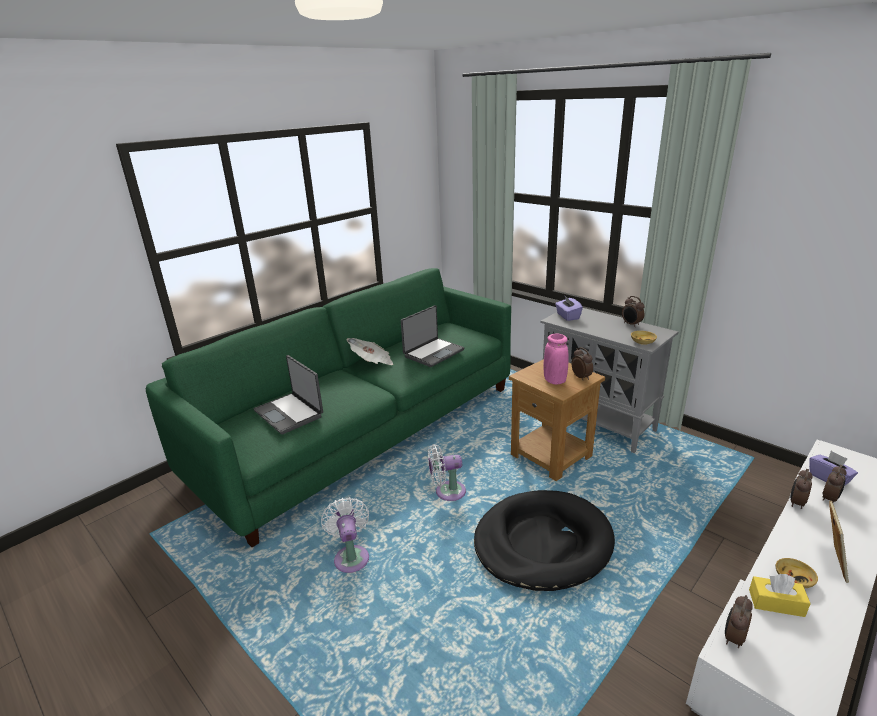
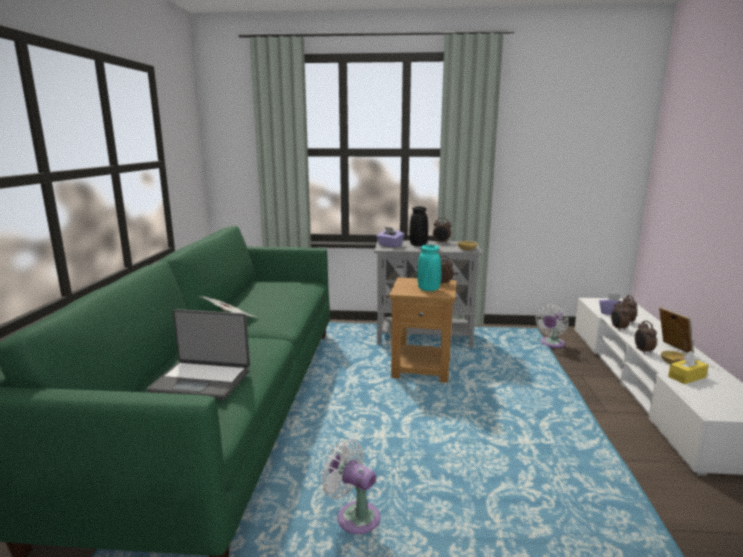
camera: 40 degrees left, 10 degrees down
laptop [401,305,464,367] -> none
white fan [428,444,466,501] -> white fan moved to [536,305,568,348]
black dog bed [474,490,615,591] -> none
pink vase [544,334,568,385] -> turquoise vase [417,245,441,291]
alarm clock [725,595,753,648] -> alarm clock moved to [635,321,657,355]
none -> black vase [410,206,428,246]

